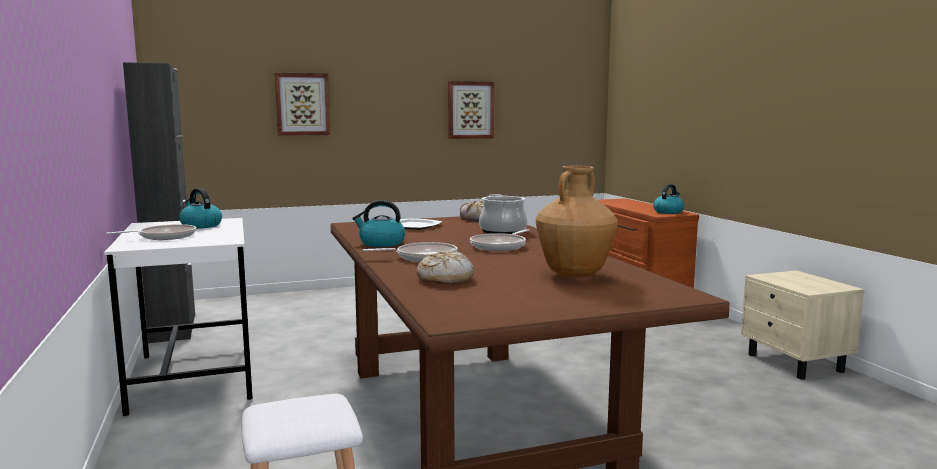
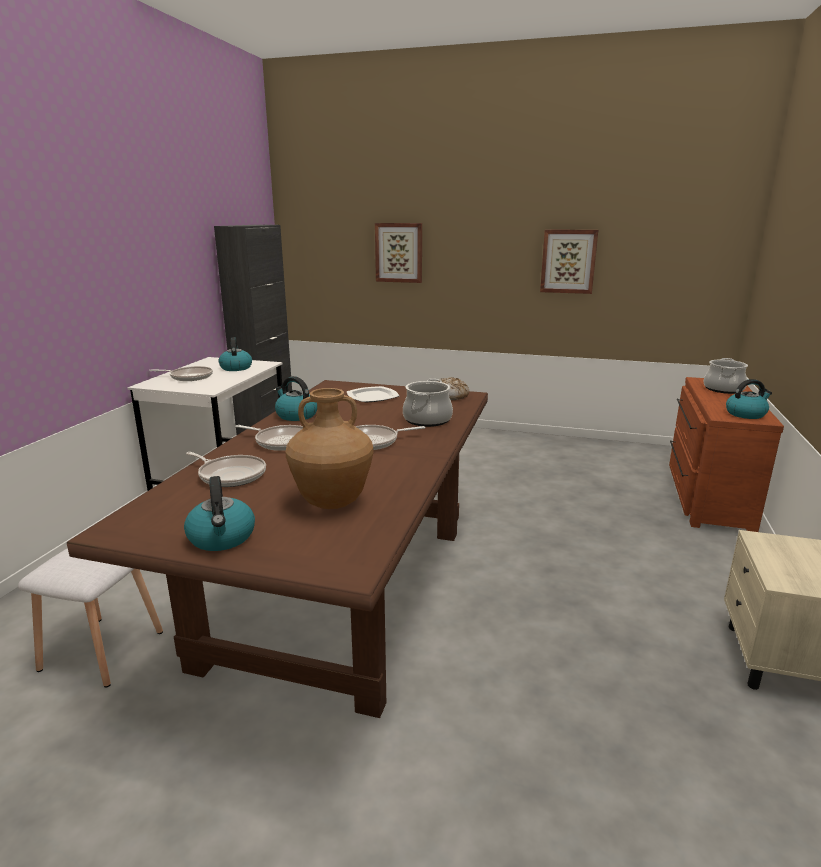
camera: 35 degrees right, 10 degrees up
bread [417,252,474,284] -> frying pan [186,452,266,487]
none -> kettle [184,476,255,551]
none -> cooking pot [704,358,748,394]

